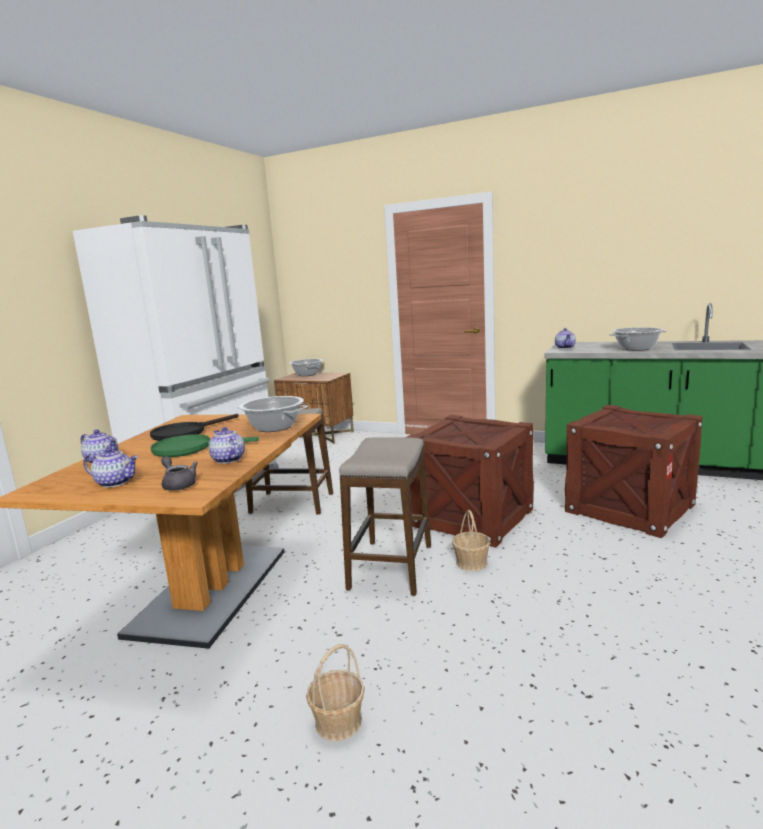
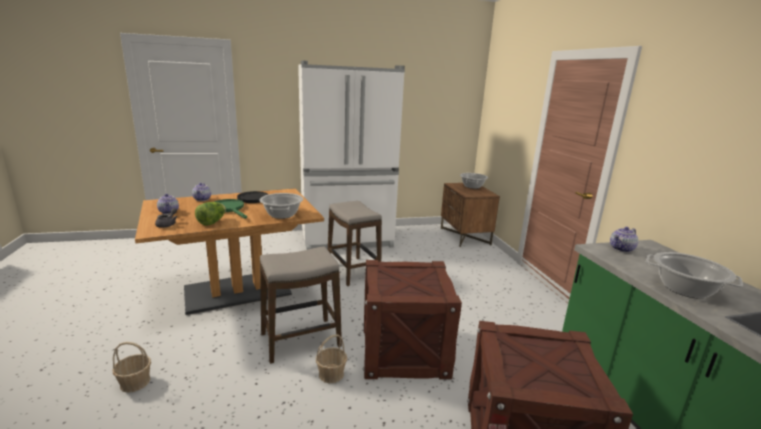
camera: 50 degrees right, 5 degrees up
teapot [209,427,245,464] -> lettuce [195,202,226,226]

